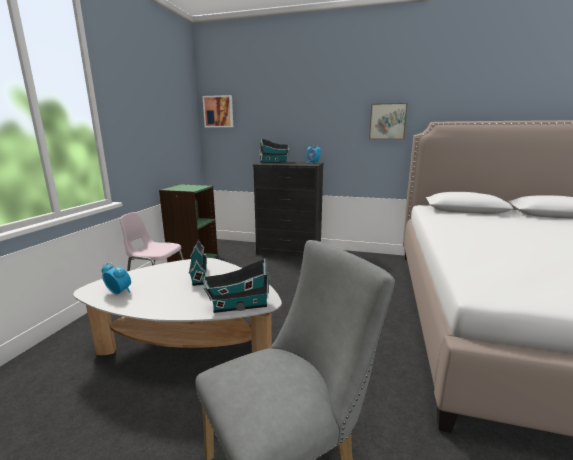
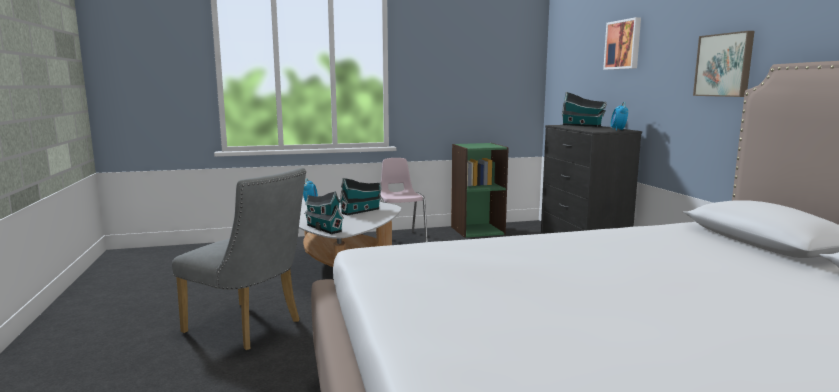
camera: 60 degrees right, 5 degrees down
picture [202,95,233,127] -> picture moved to [603,17,641,70]

